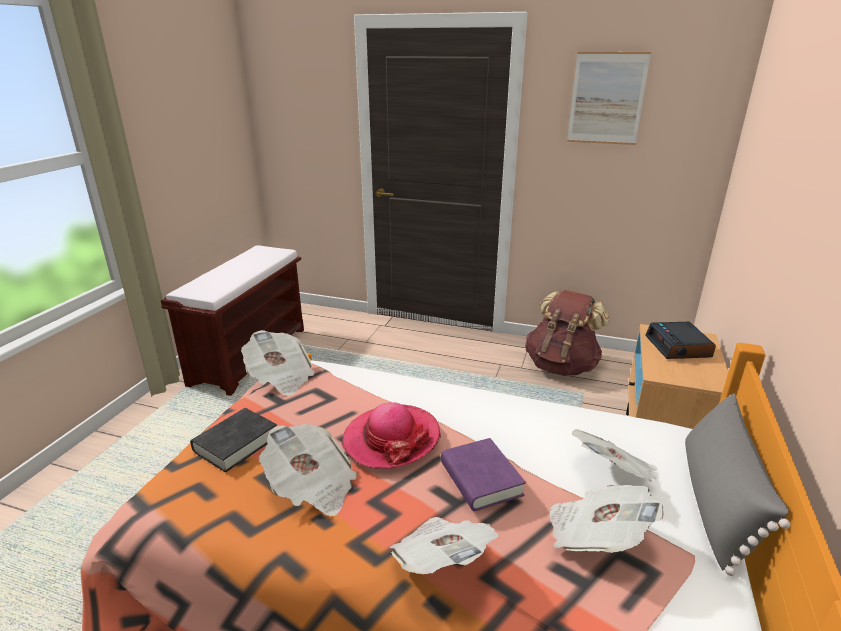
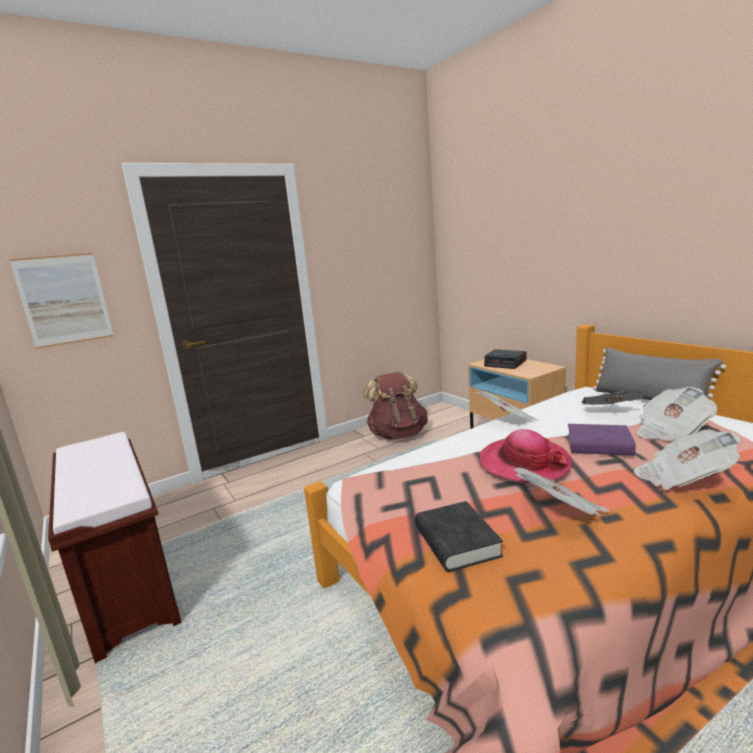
camera: 50 degrees left, 10 degrees down
newspaper [241,330,315,396] -> newspaper moved to [477,392,540,421]
picture [567,52,651,145] -> picture moved to [9,253,114,349]

